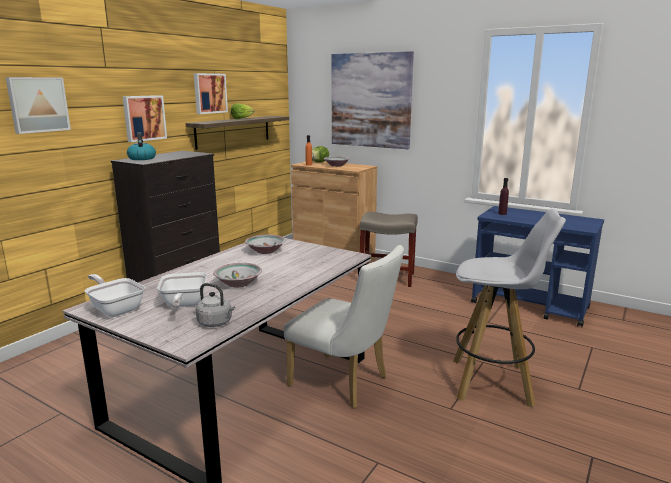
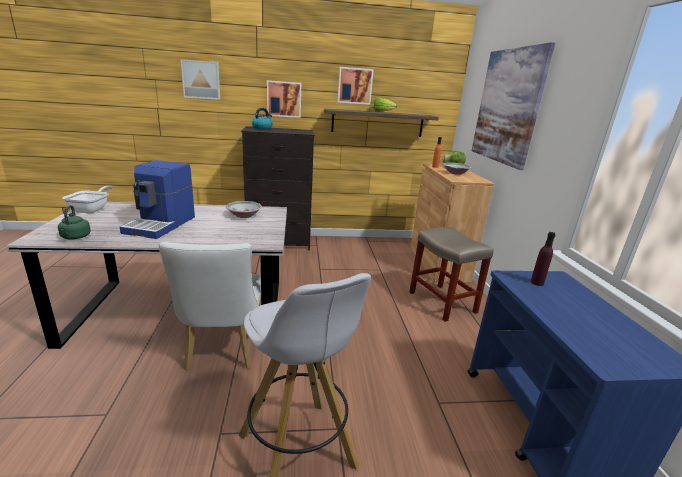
camera: 50 degrees right, 5 degrees up
frying pan [157,272,207,308] -> none
grey kettle [196,283,235,327] -> green kettle [58,205,91,239]
bowl [213,263,262,288] -> coffee machine [120,160,195,239]

